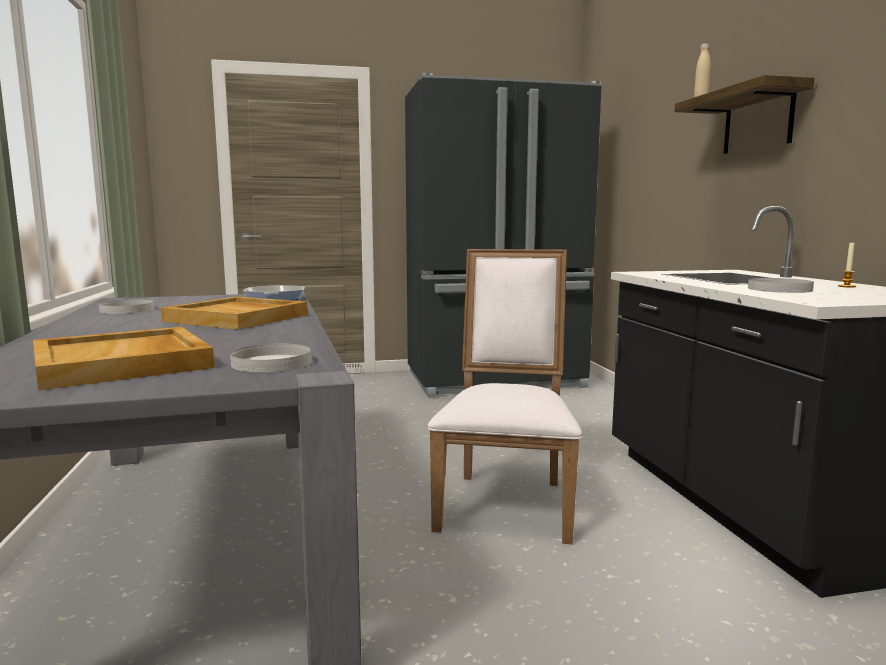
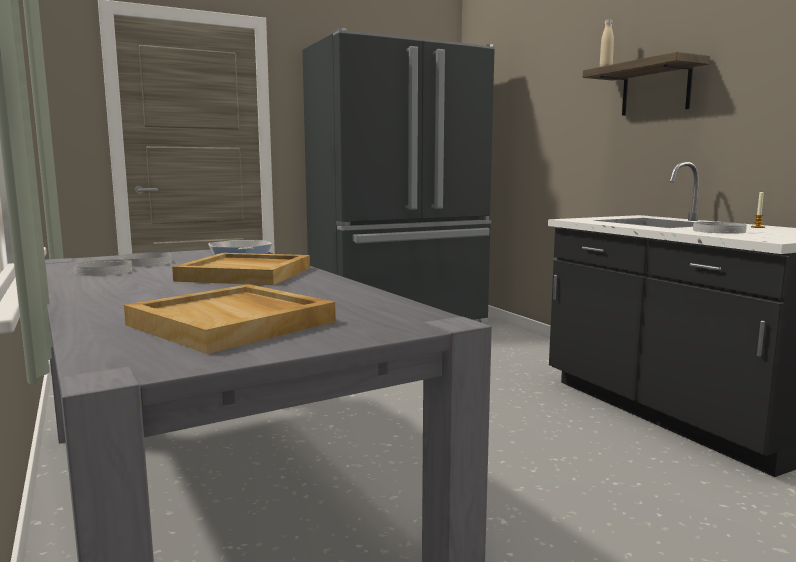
camera: 15 degrees left, 0 degrees up
white plate [230,344,311,372] -> white plate moved to [120,252,172,267]
white chair [428,249,582,544] -> none

